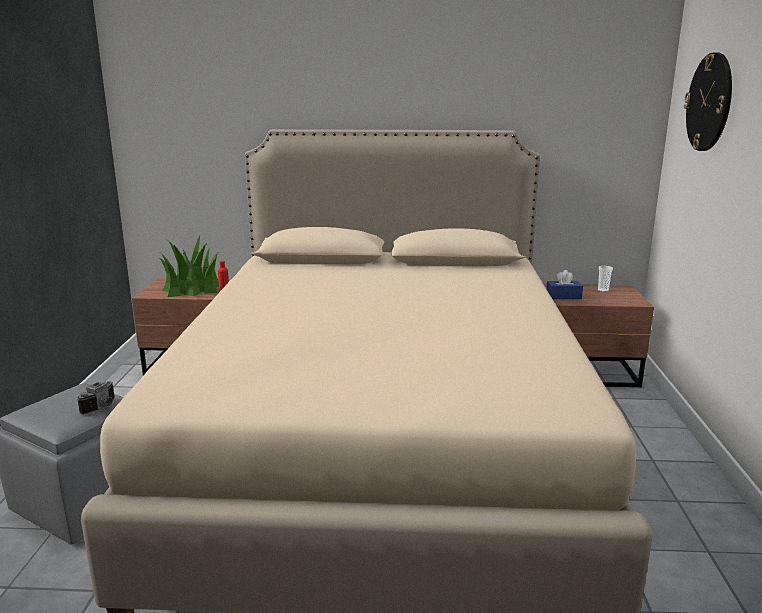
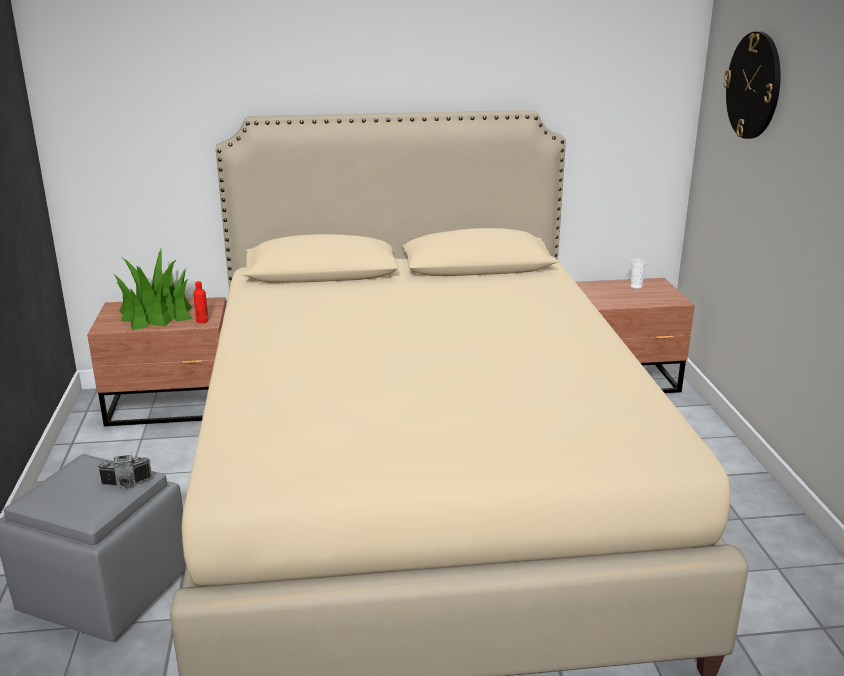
camera: 10 degrees left, 5 degrees up
camera [77,381,115,415] -> camera turned 60 degrees clockwise [97,455,152,487]
blue tissue box [546,270,583,299] -> none

